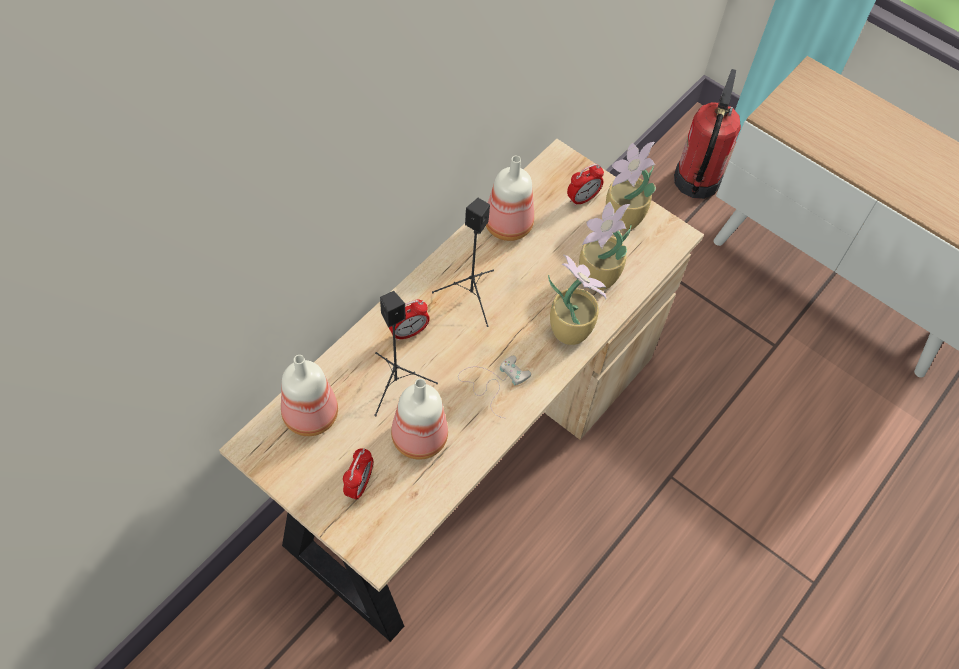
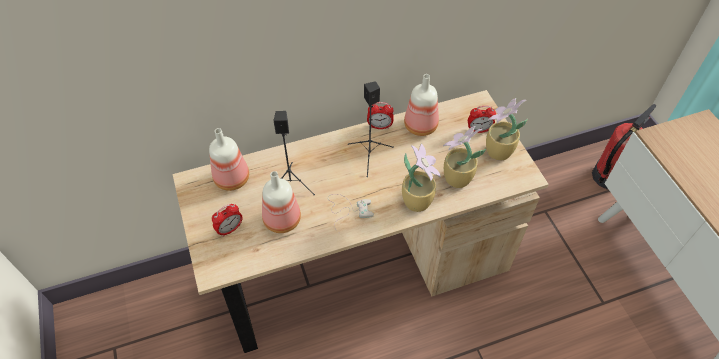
camera: 35 degrees right, 5 degrees down
alarm clock [389,299,430,341] -> alarm clock moved to [367,102,394,129]

